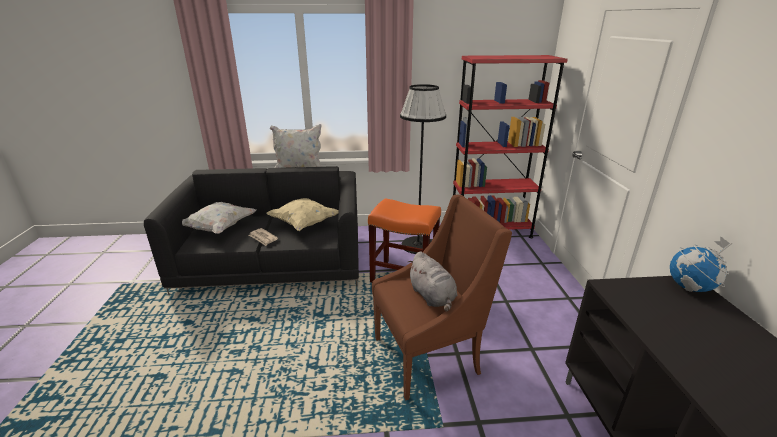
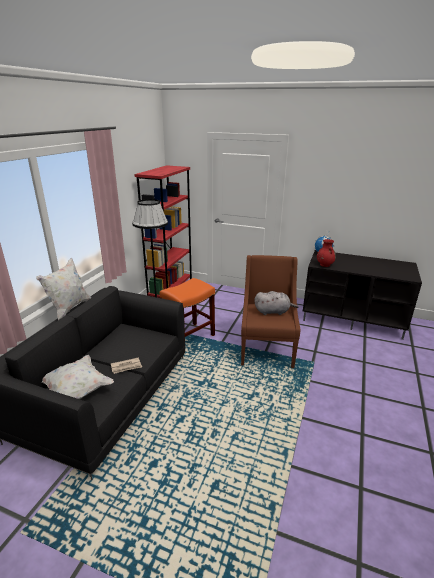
camera: 65 degrees left, 0 degrees up
beige pillow [267,198,339,231] -> none
none -> red vase [317,239,336,267]

